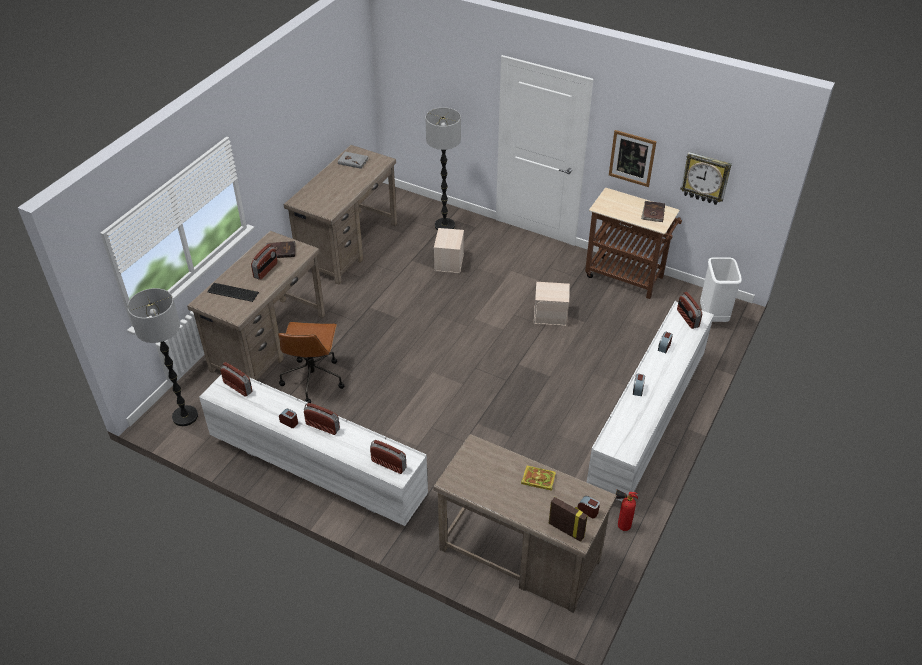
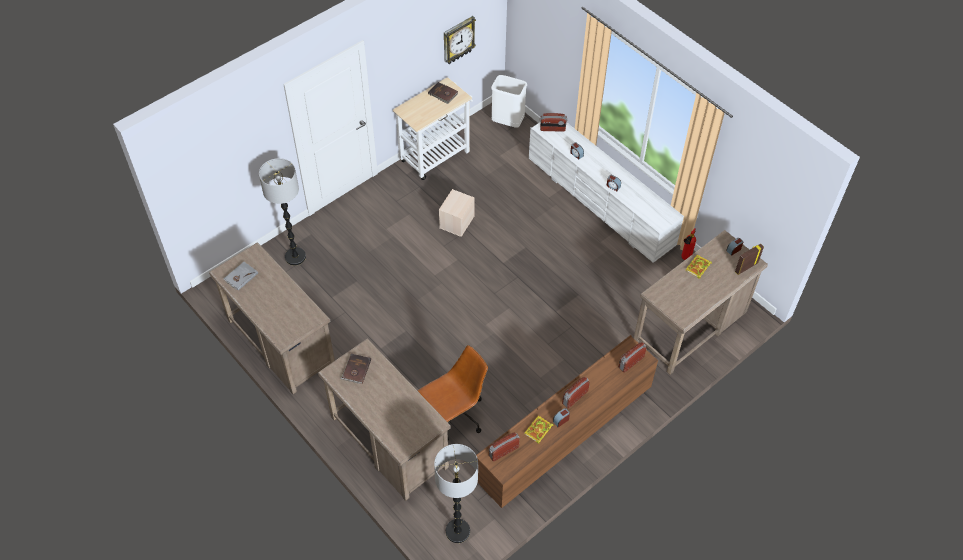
camera: 70 degrees left, 10 degrees up
white cabinet [199,375,428,526] -> brown cabinet [475,335,658,508]
keyboard [208,283,259,302] -> none
radio [251,244,278,280] -> none
brown office chair [278,322,344,403] -> brown office chair turned 60 degrees counterclockwise [418,345,488,440]
beige storage box [434,228,464,273] -> none
brown cart [585,188,682,299] -> white cart [393,77,473,180]
picture [609,130,657,187] -> none
none -> book [525,416,554,444]

